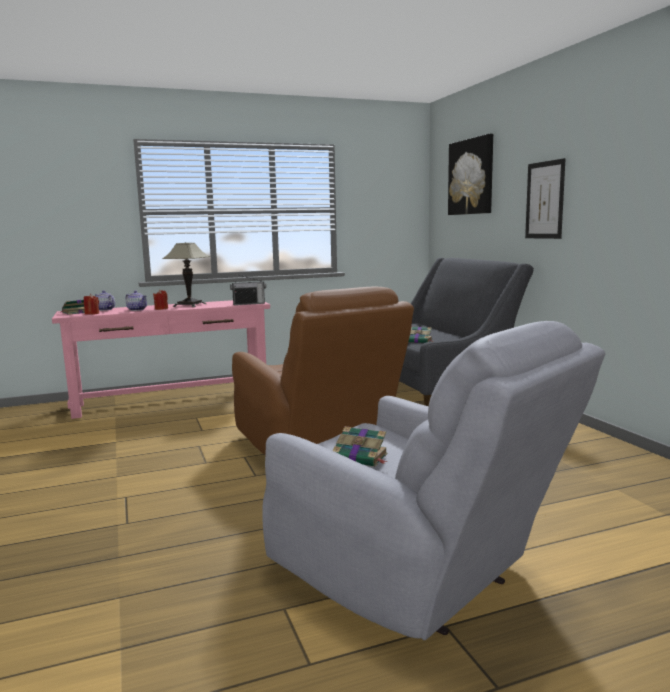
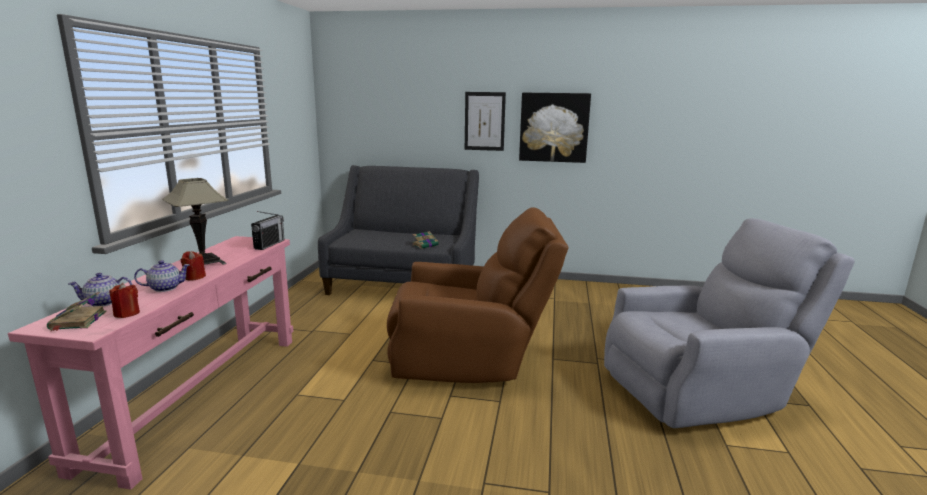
camera: 60 degrees left, 5 degrees up
book [332,426,388,467] -> none
picture [448,134,493,215] -> picture moved to [519,93,591,163]

